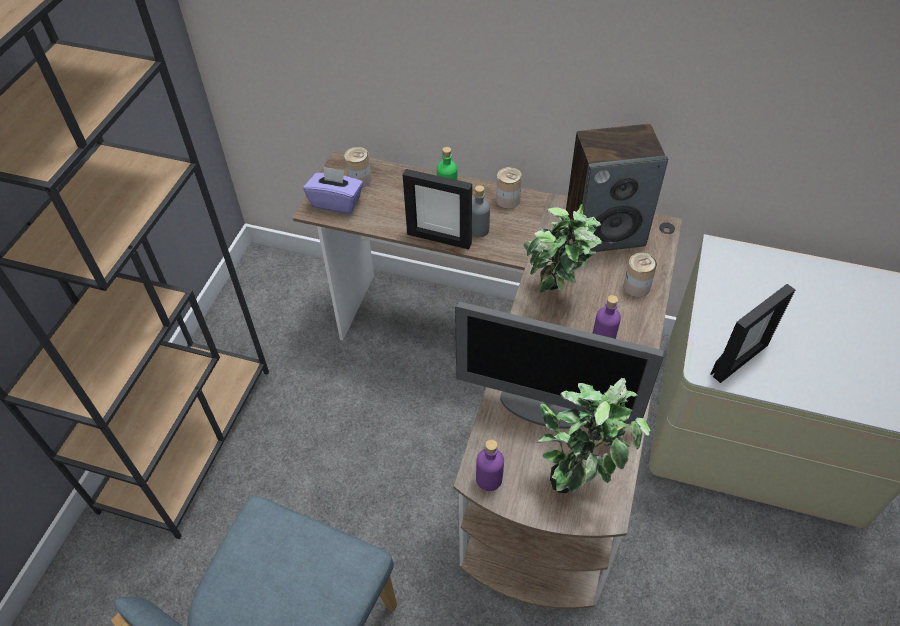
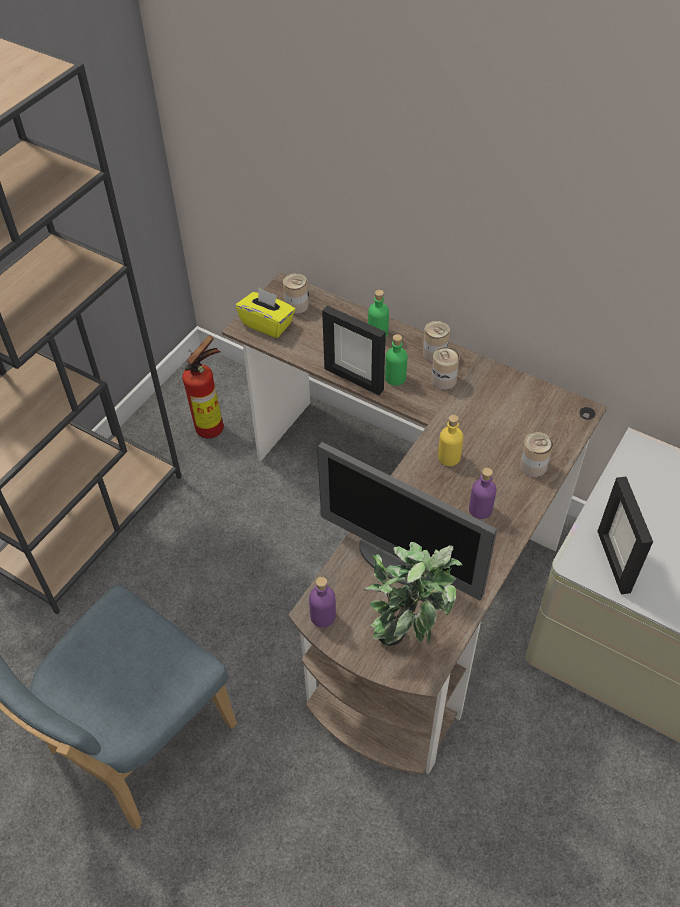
camera: 15 degrees right, 0 degrees up
purple tissue box [303,166,363,214] -> yellow tissue box [236,287,295,338]
grey bottle [472,185,490,237] -> green bottle [385,334,407,386]
potted plant [524,204,602,293] -> yellow bottle [438,415,463,466]
speaker [566,124,668,252] -> none
picture frame [710,284,795,383] -> picture frame turned 105 degrees clockwise [597,477,653,594]
none -> fire extinguisher [182,335,224,439]
none -> can [431,347,459,390]

